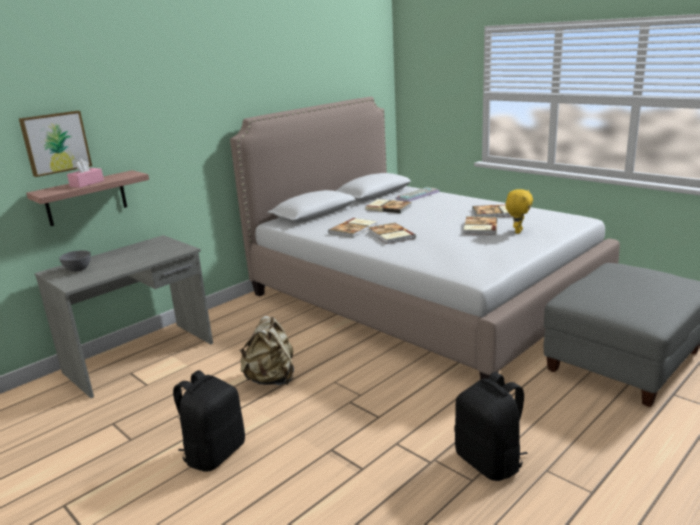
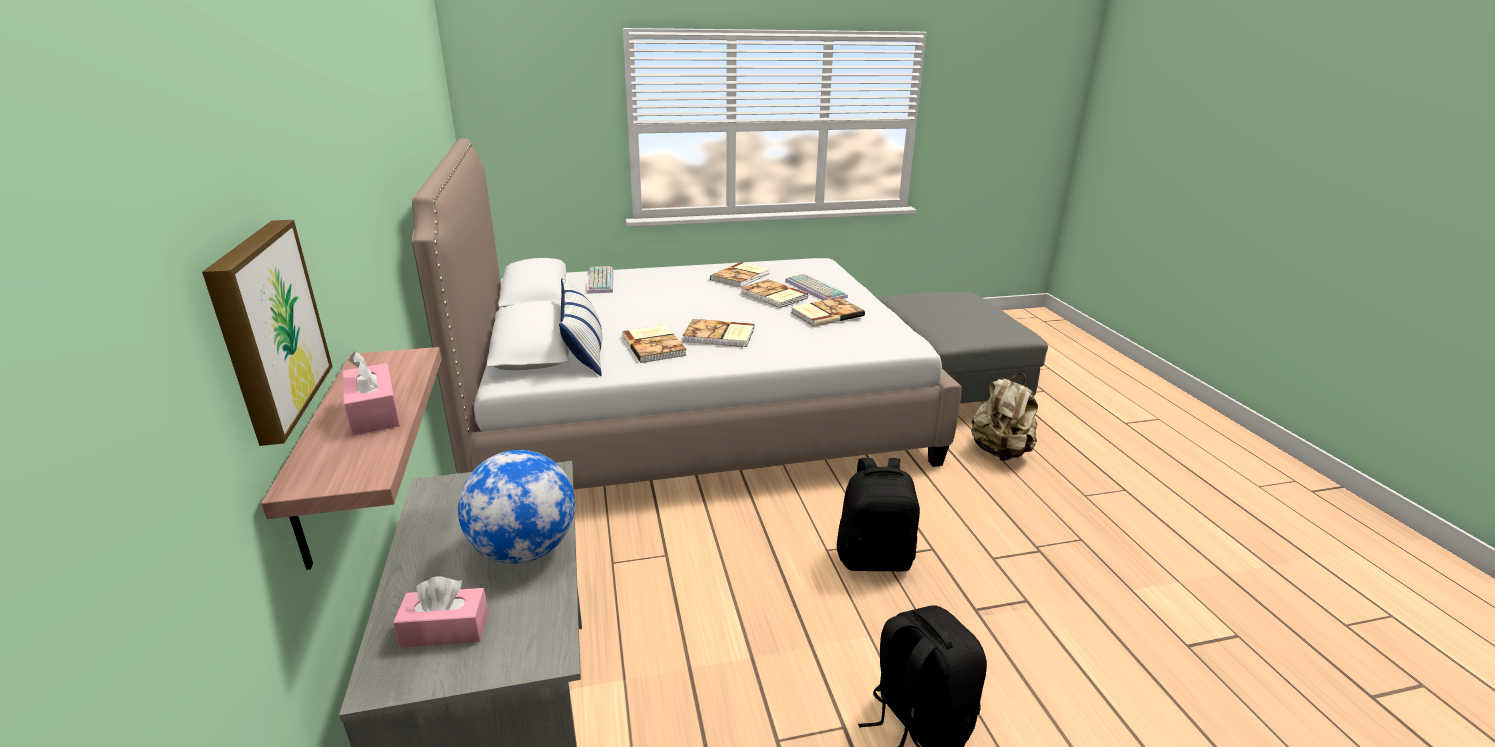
camera: 60 degrees left, 5 degrees up
grey bowl [59,250,91,272] -> pink tissue box [393,576,489,648]
beige backpack [239,316,294,385] -> beige backpack moved to [971,374,1038,461]
book [365,199,411,213] -> book moved to [791,297,865,327]
black backpack [454,372,528,481] -> black backpack moved to [837,458,920,571]
yellow plush toy [506,189,533,234] -> keyboard [785,274,848,300]
none -> globe [458,450,575,564]
none -> pillow [559,278,603,376]

